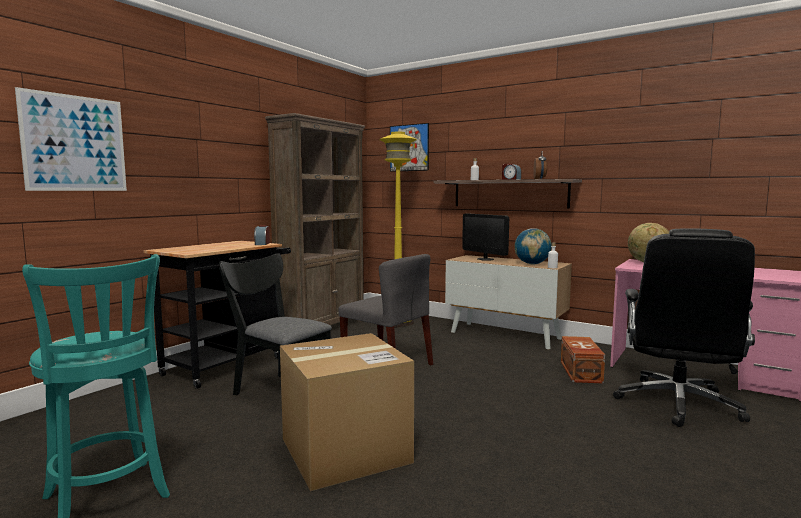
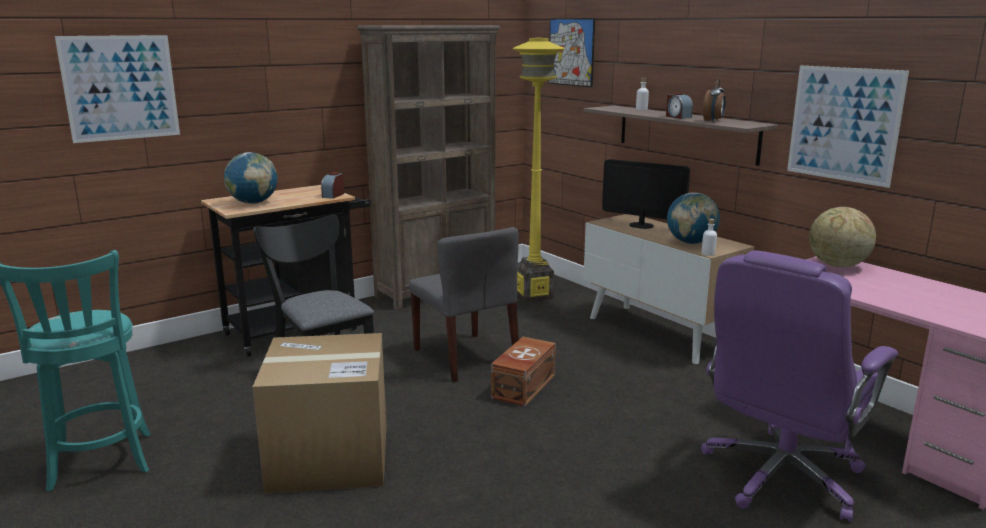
camera: 20 degrees right, 10 degrees up
monitor [462,213,509,261] -> monitor turned 135 degrees clockwise [602,159,690,229]
brown storage box [561,336,605,384] -> brown storage box moved to [491,337,556,406]
black office chair [613,228,755,427] -> purple office chair [701,250,898,522]
none -> globe [224,152,277,204]
none -> picture [787,66,909,188]

